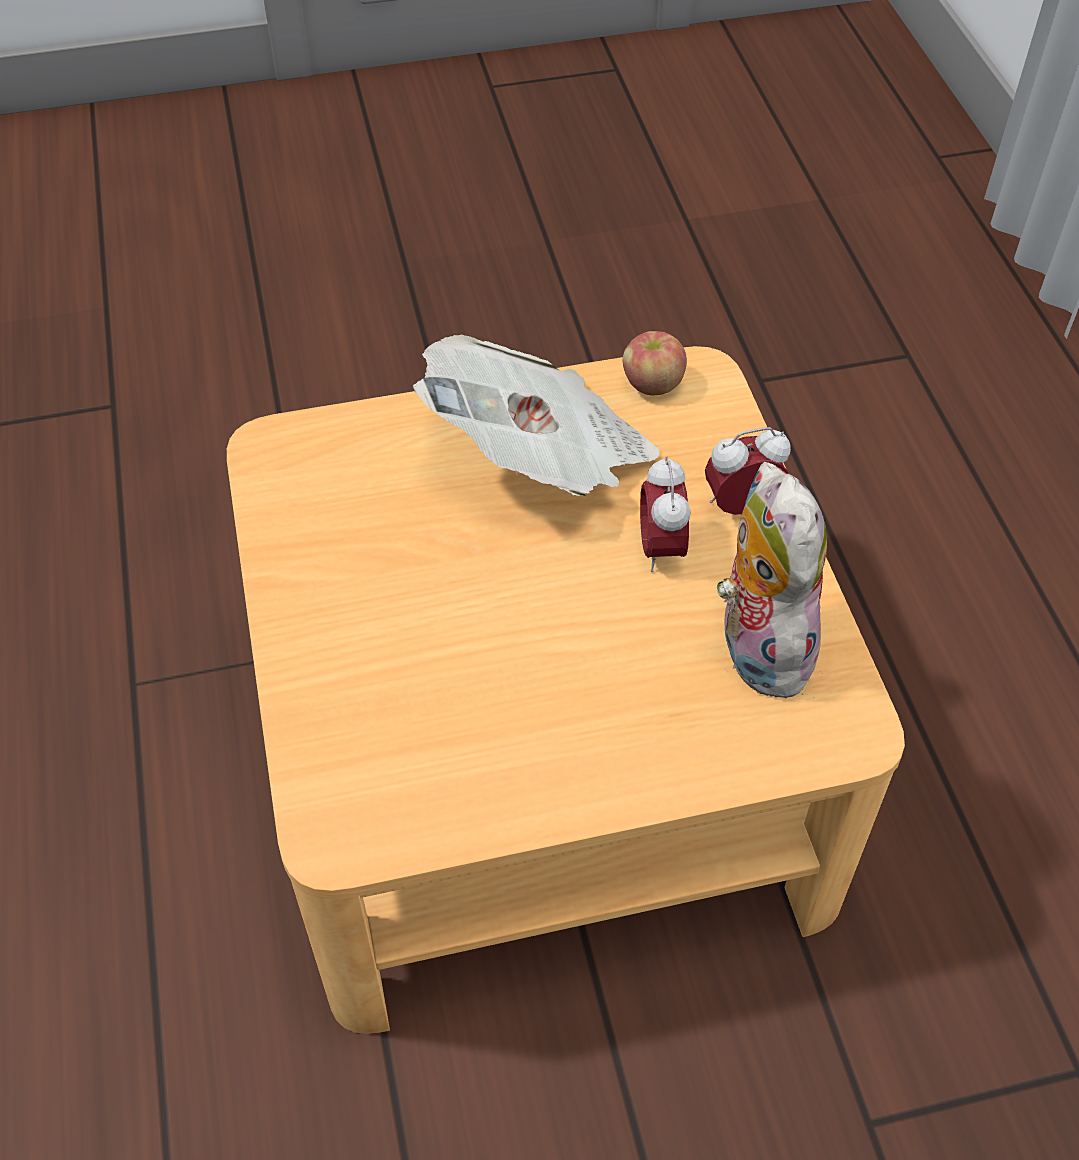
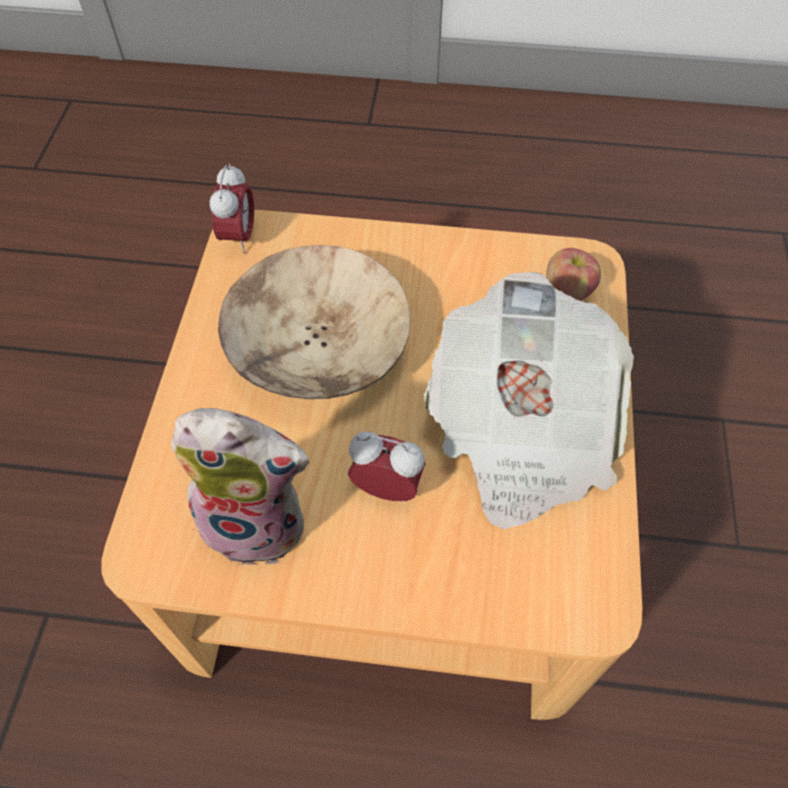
camera: 110 degrees right, 5 degrees up
apple [623,331,687,396] -> apple moved to [546,248,601,301]
alarm clock [705,427,791,515] -> alarm clock moved to [210,163,254,253]
none -> beige bowl [218,245,411,399]

